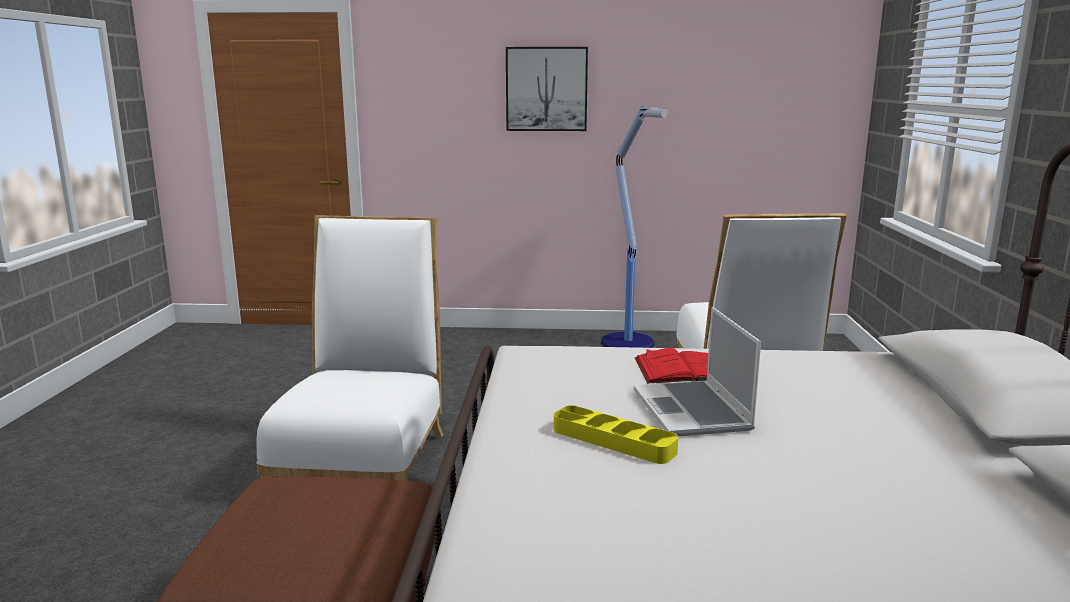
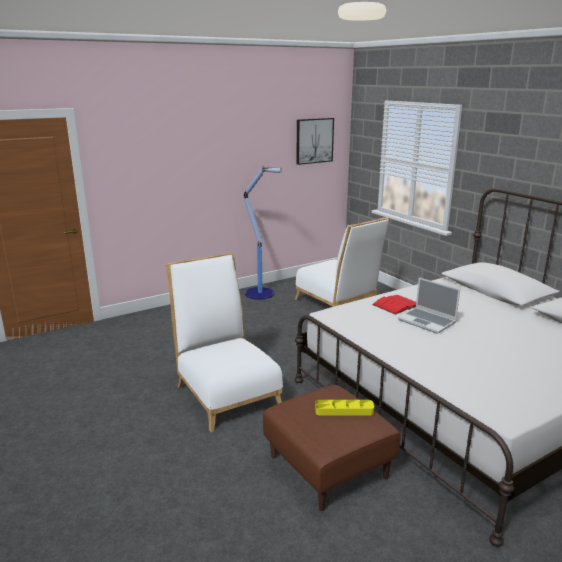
camera: 35 degrees left, 5 degrees up
picture [506,47,588,131] -> picture moved to [296,118,334,165]
yellow tray [554,405,678,464] -> yellow tray moved to [315,400,374,416]

